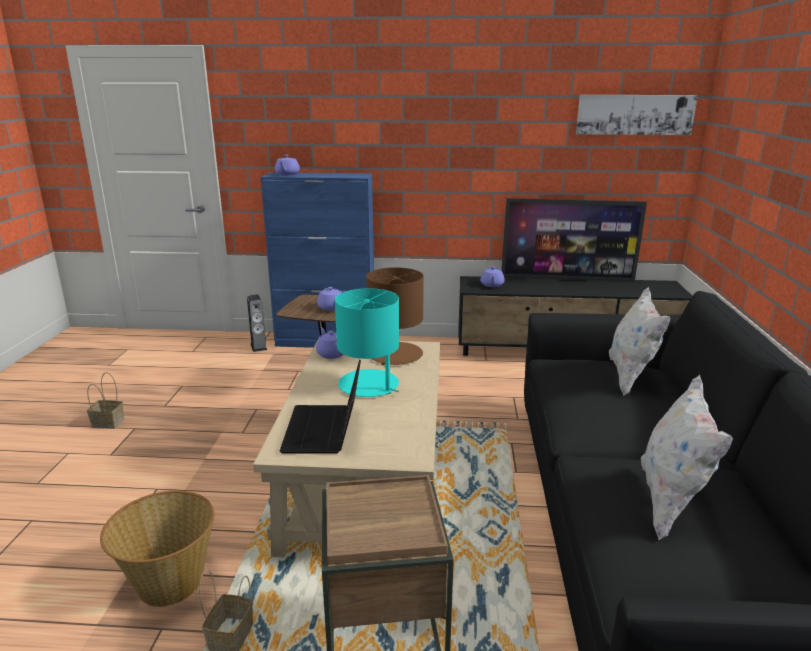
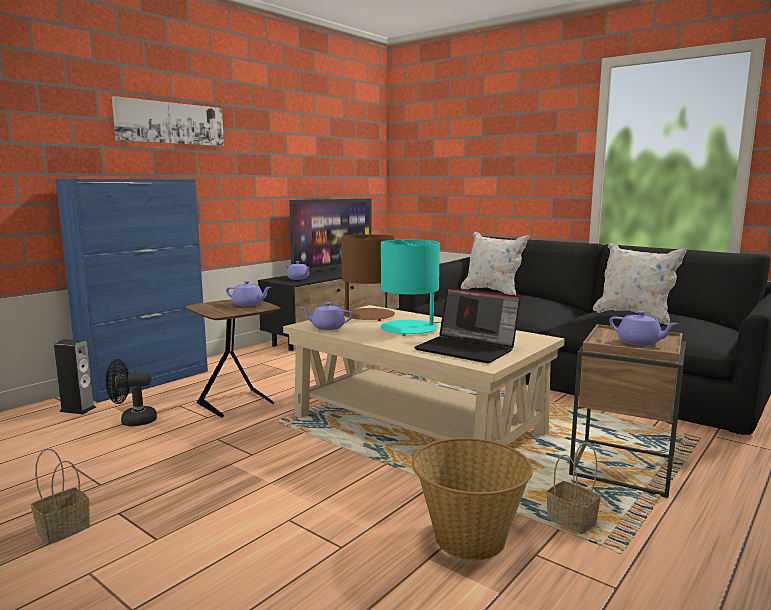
camera: 55 degrees left, 10 degrees down
purple teapot [275,155,300,176] -> purple teapot moved to [609,311,679,346]
picture [576,95,698,135] -> picture moved to [112,96,224,146]
none -> black fan [106,359,157,426]

